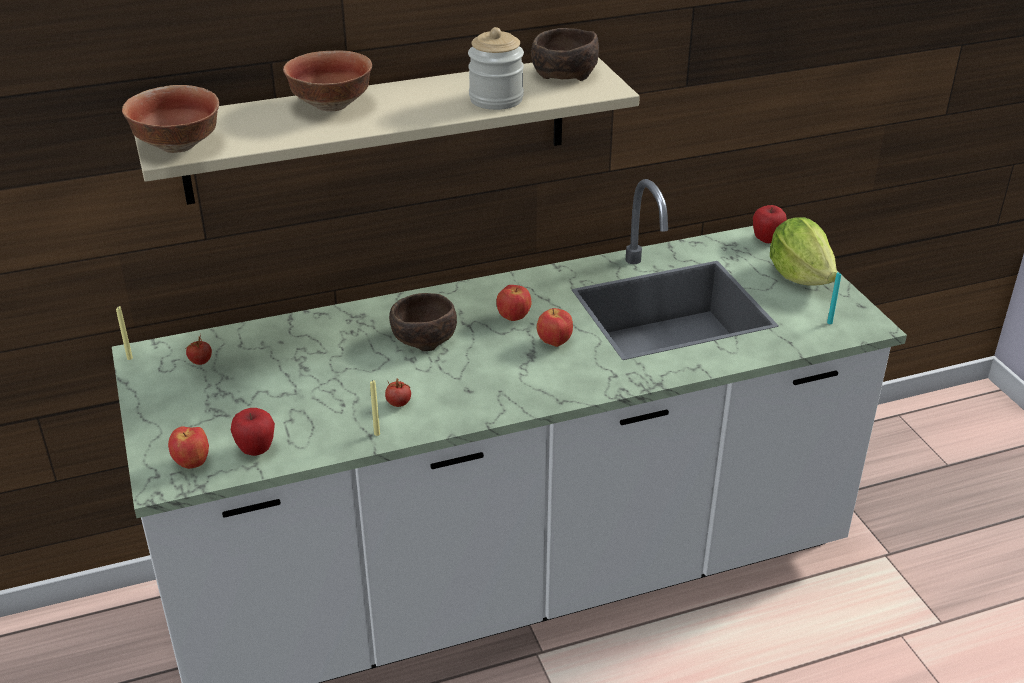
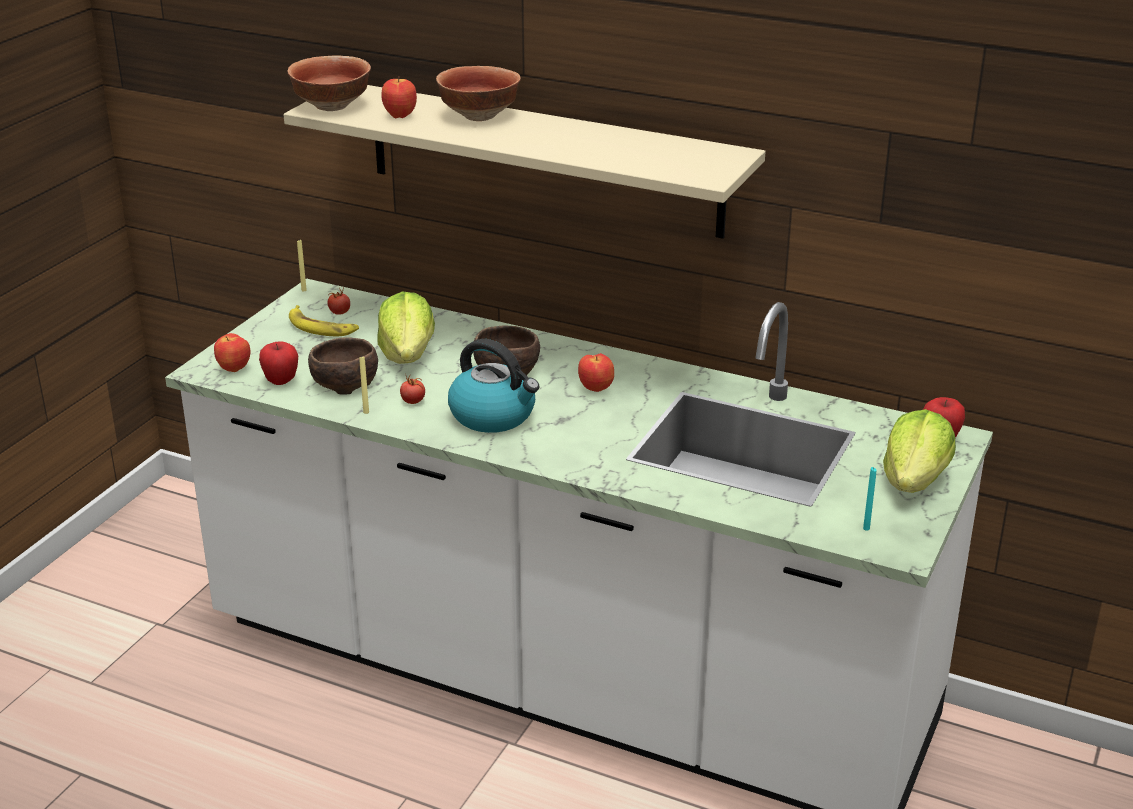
camera: 45 degrees right, 5 degrees down
jar [468,27,524,110] -> none
brown bowl [531,28,599,81] -> brown bowl moved to [308,337,378,395]
apple [537,308,573,347] -> apple moved to [381,76,417,118]
none -> banana [289,305,359,336]
none -> lettuce [377,292,435,364]
none -> kettle [448,339,539,433]

